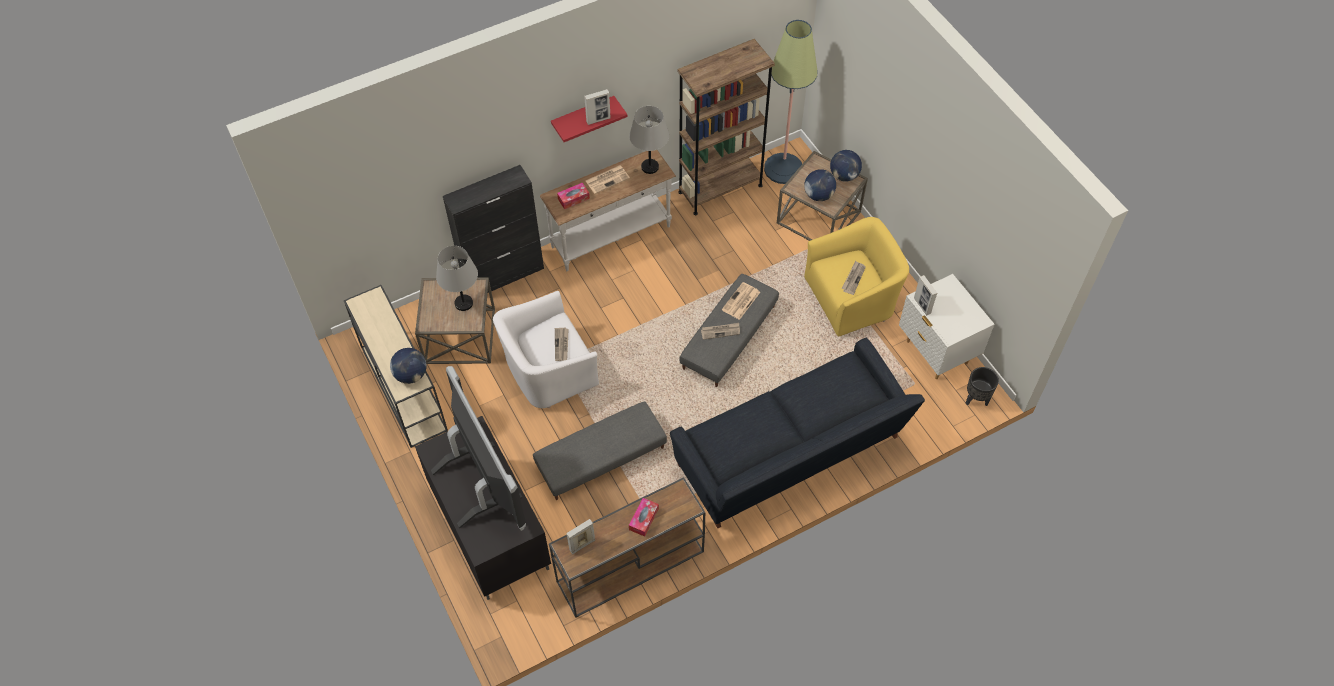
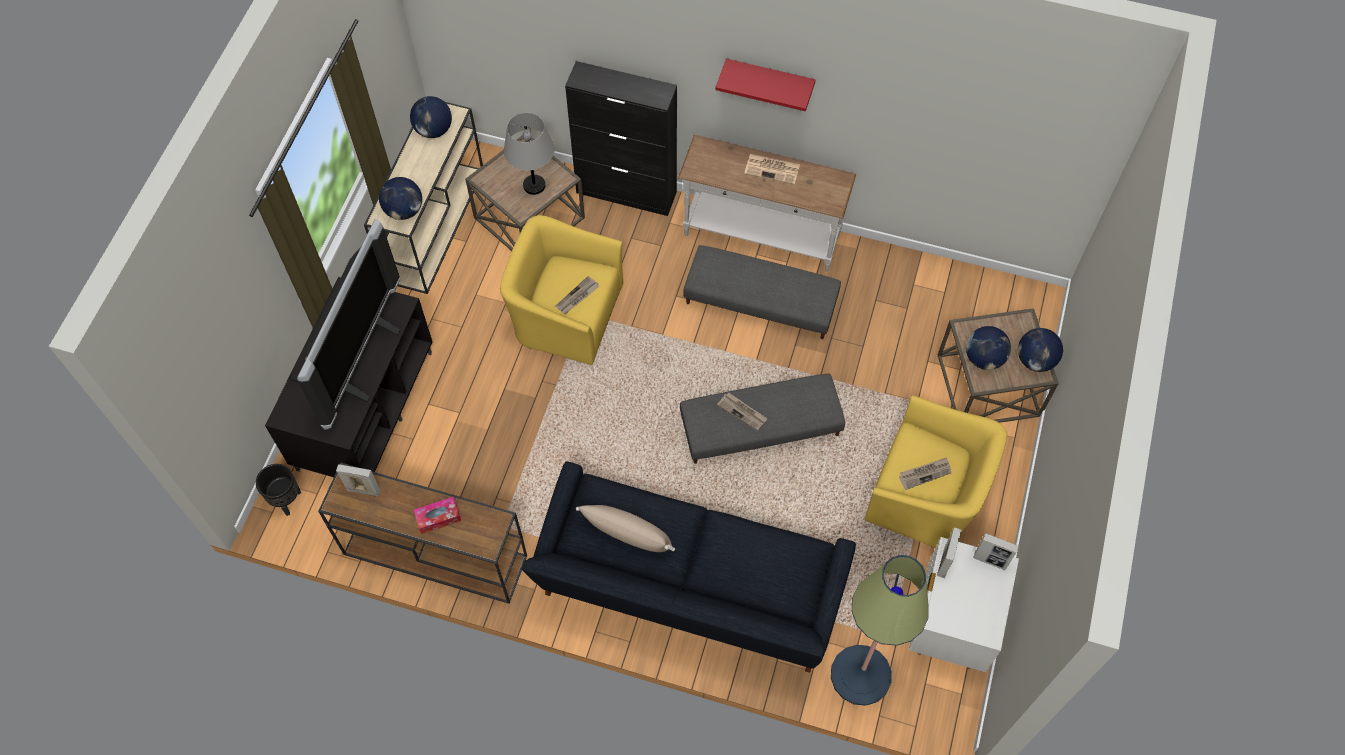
camera: 45 degrees right, 5 degrees up
white armchair [493,291,599,408] -> yellow armchair [500,215,623,365]
grey ottoman [533,402,667,500] -> grey ottoman moved to [683,245,841,339]
tissue box [557,182,590,209] -> none
picture frame [584,89,611,125] -> picture frame moved to [973,533,1019,570]
grey table lamp [629,106,669,174] -> none
brown bookcase [677,39,775,215] -> none
newspaper [722,282,760,320] -> none
floor lamp [764,20,817,184] -> floor lamp moved to [831,555,929,706]
black planter [966,367,999,406] -> black planter moved to [256,464,301,516]
none -> globe [410,96,452,138]
none -> beige pillow [576,505,675,552]

